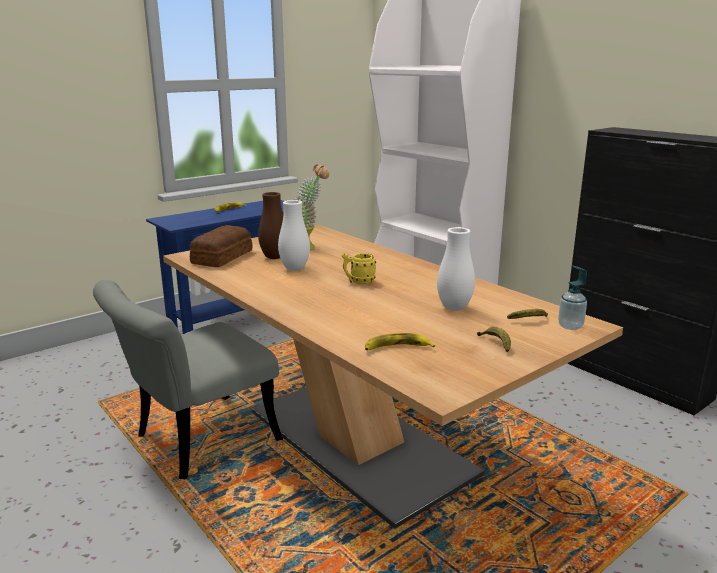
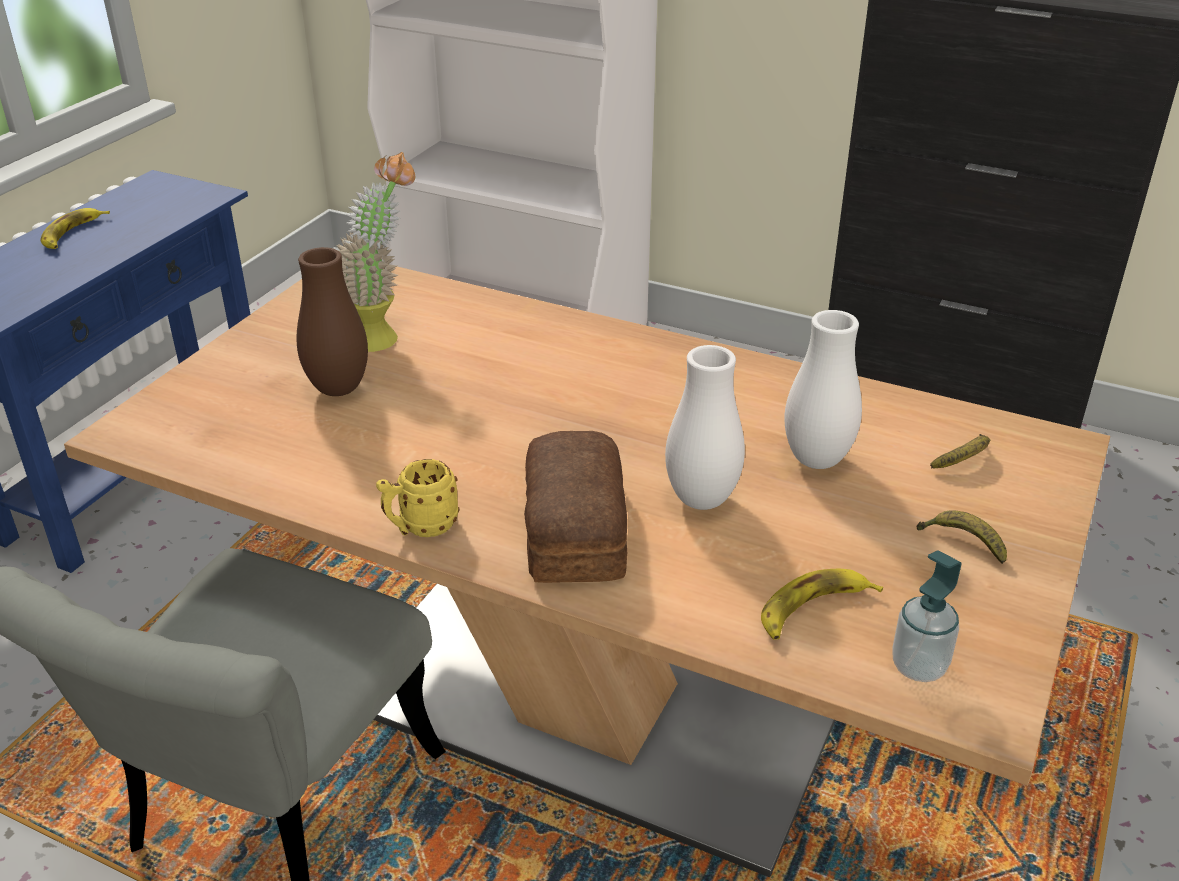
camera: 25 degrees left, 15 degrees up
bread [190,225,252,267] -> bread moved to [524,431,627,583]
white vase [278,200,310,271] -> white vase moved to [665,345,745,510]
yellow mug [342,253,376,285] -> yellow mug moved to [376,459,459,537]
soap dispenser [558,265,587,330] -> soap dispenser moved to [893,550,961,682]

